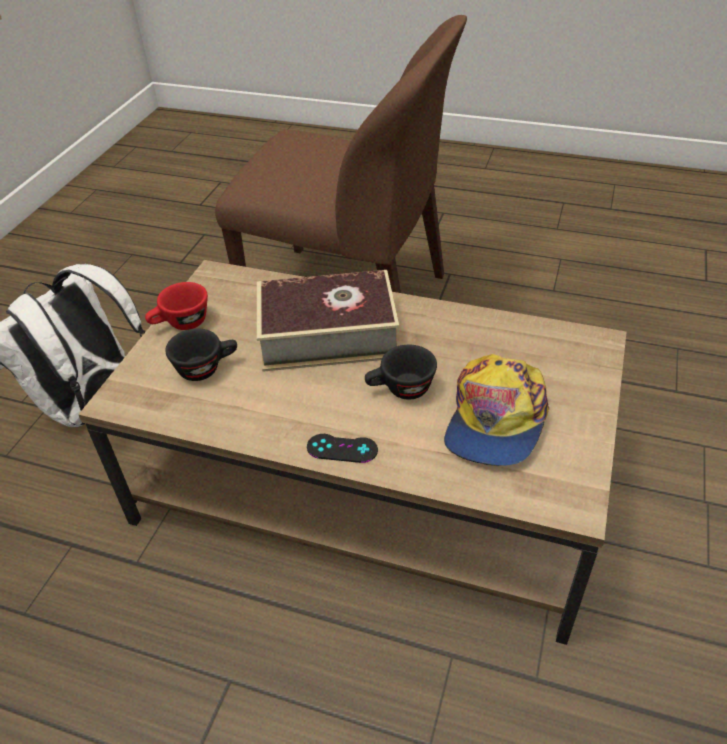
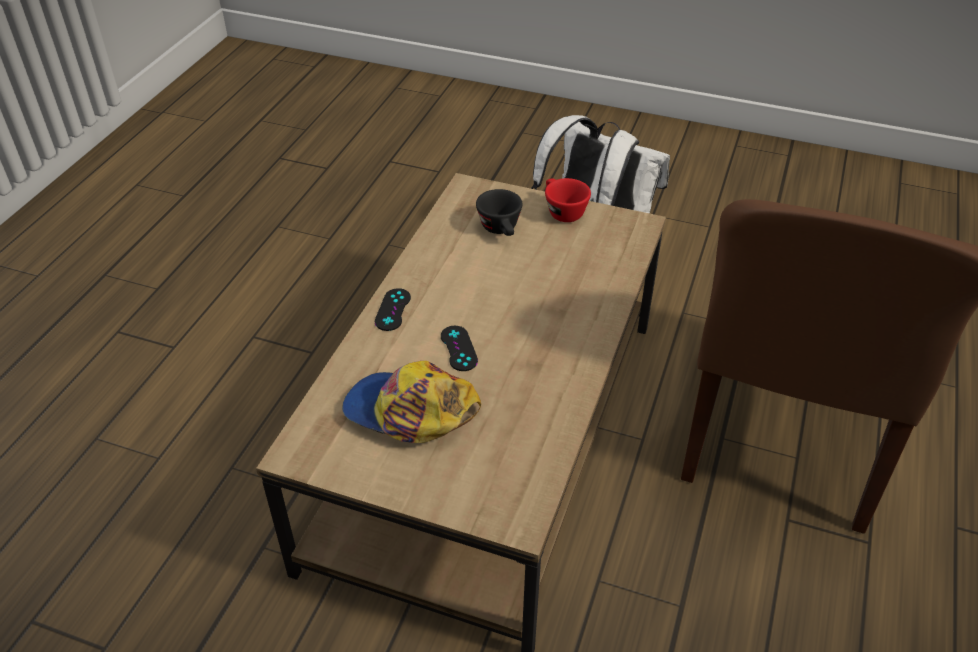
camera: 90 degrees right, 0 degrees up
book [257,270,399,372] -> none
black cup [365,345,437,400] -> black game controller [441,326,478,371]

